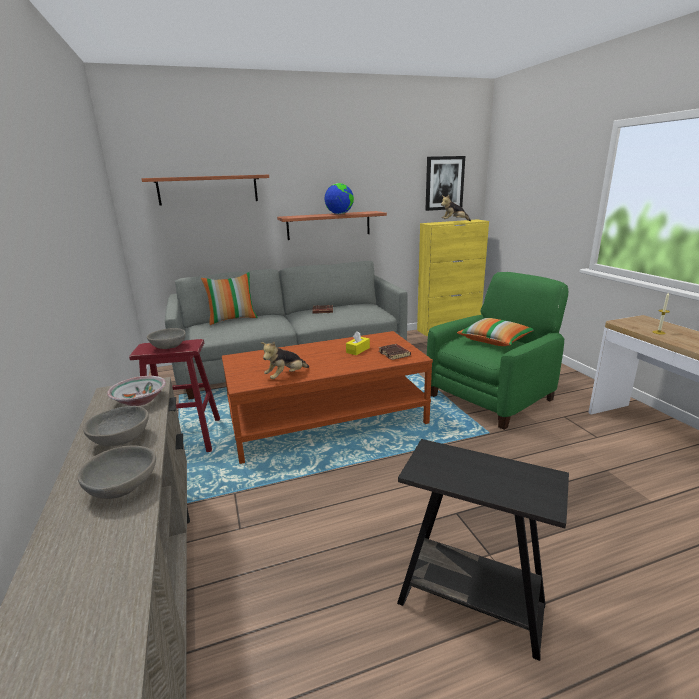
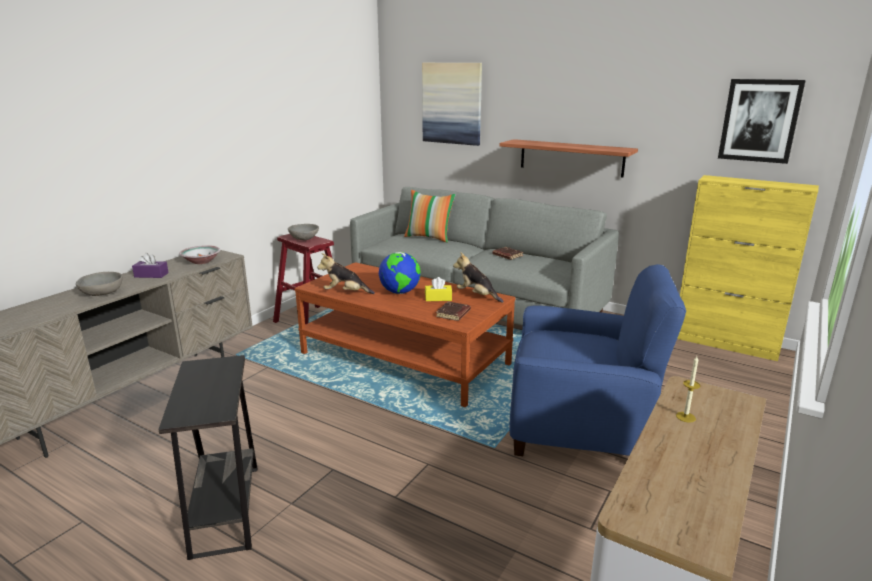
camera: 50 degrees right, 0 degrees up
grey bowl [83,406,149,446] -> purple tissue box [132,253,169,278]
shelf [141,175,269,206] -> picture [422,63,482,146]
globe [324,183,354,214] -> globe moved to [379,252,421,294]
green armchair [427,272,568,430] -> blue armchair [510,264,686,456]
plush toy [441,195,471,221] -> plush toy moved to [453,252,504,303]
pillow [457,318,534,346] -> none

